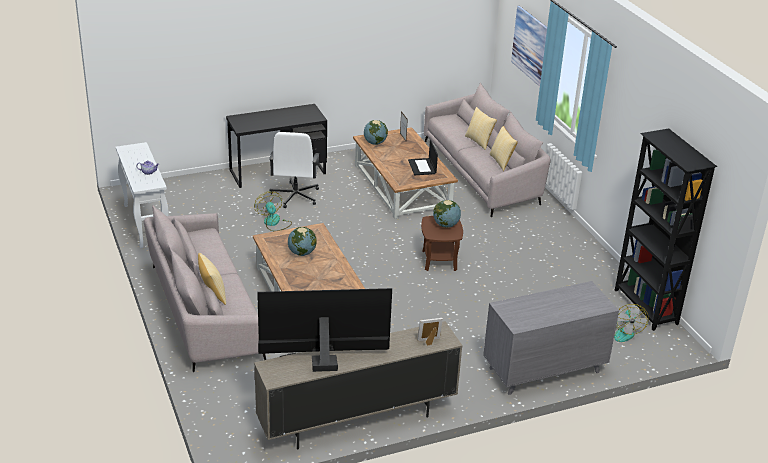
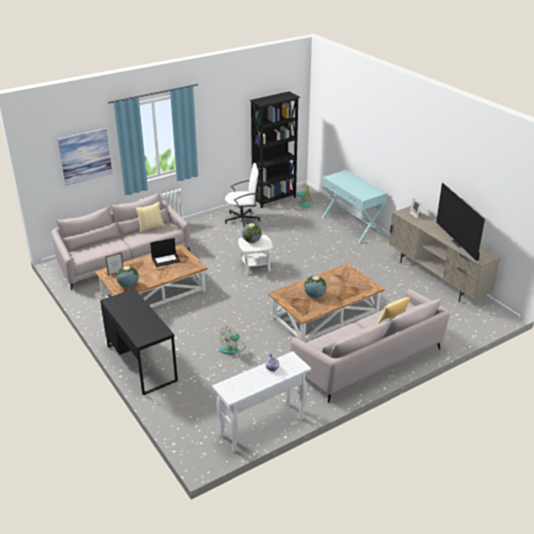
camera: 100 degrees left, 0 degrees up
white office chair [269,132,320,208] -> white office chair moved to [225,163,260,228]
brown side table [421,216,463,271] -> white side table [238,235,272,275]
pillow [465,107,497,150] -> none
grey dresser [483,281,619,395] -> turquoise console table [322,170,388,243]

